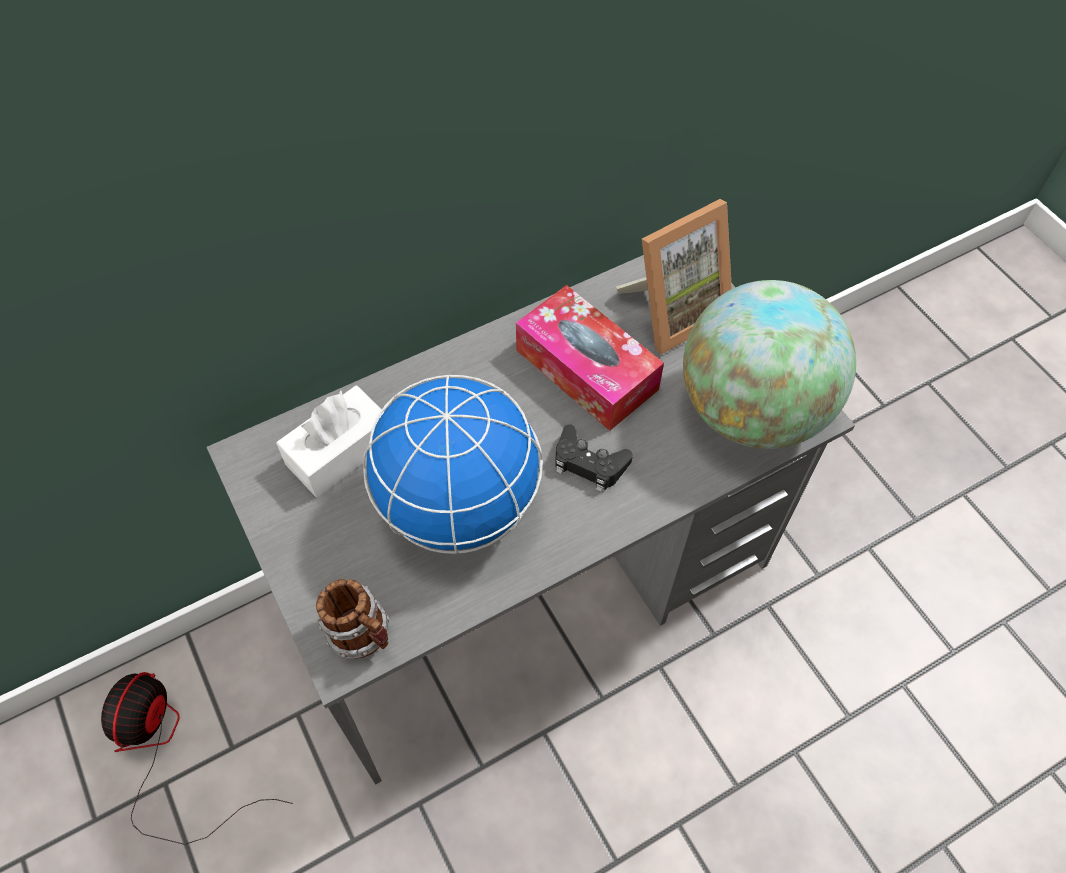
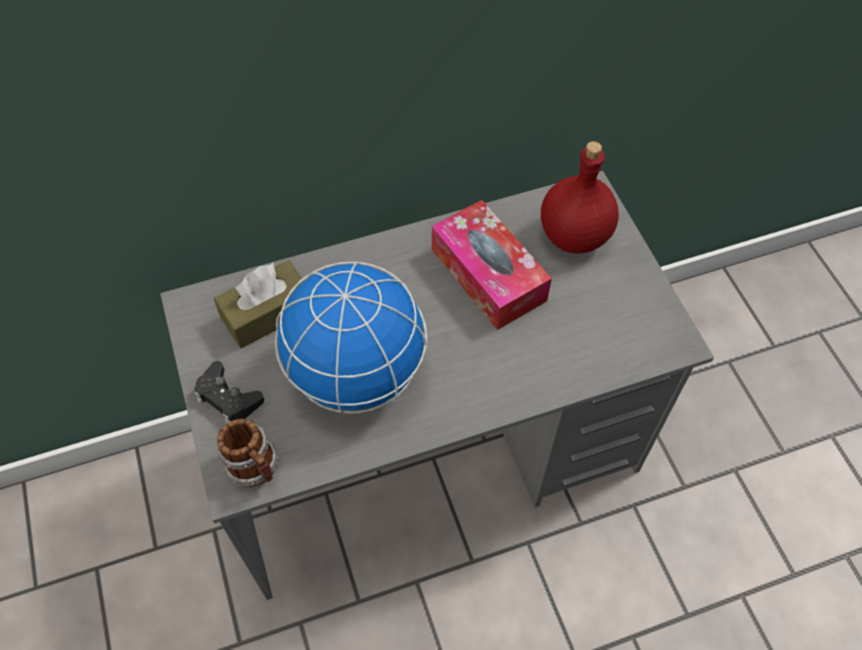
camera: 10 degrees right, 0 degrees up
fan [101,672,293,845] -> none
white tissue box [276,386,384,497] -> brown tissue box [214,260,304,349]
black game controller [555,424,633,492] -> black game controller moved to [194,361,264,423]
picture frame [616,199,732,354] -> red bottle [541,141,619,254]
globe [683,280,856,449] -> none

